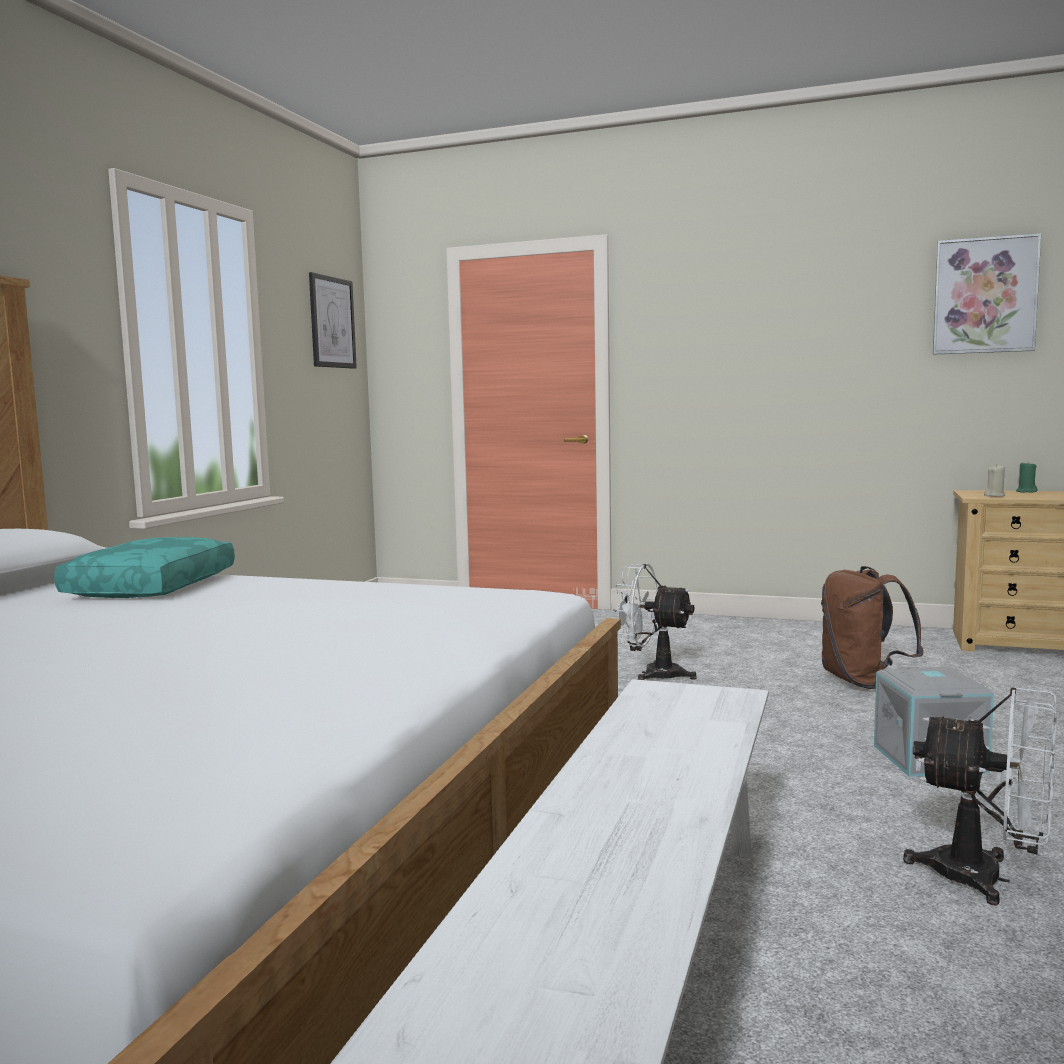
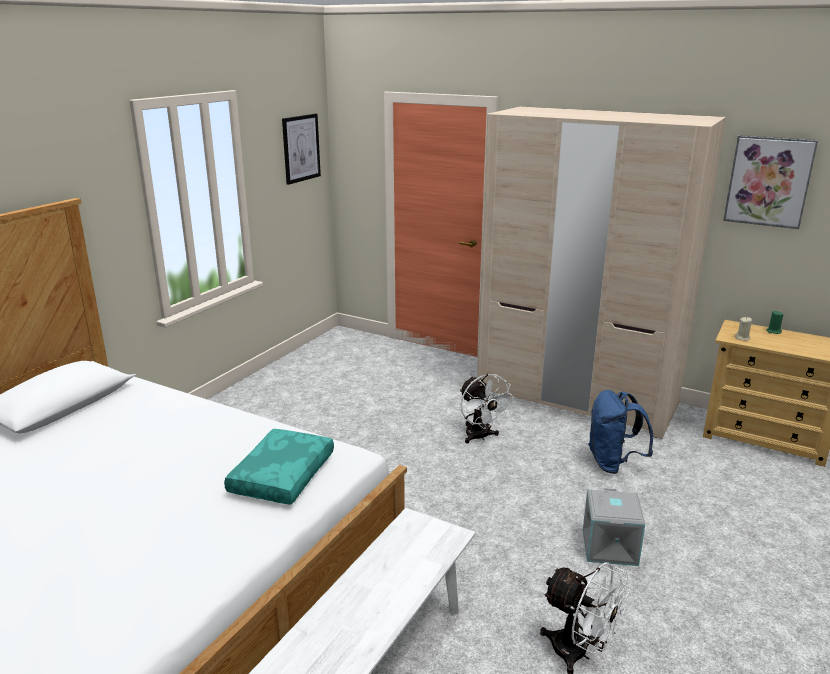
camera: 10 degrees right, 15 degrees up
turquoise pillow [54,537,235,598] -> turquoise pillow moved to [224,429,334,505]
white fan [613,564,697,680] -> white fan turned 150 degrees counterclockwise [460,374,515,443]
brown backpack [821,566,924,689] -> blue backpack [588,390,653,474]
none -> beige wardrobe [477,107,726,439]

